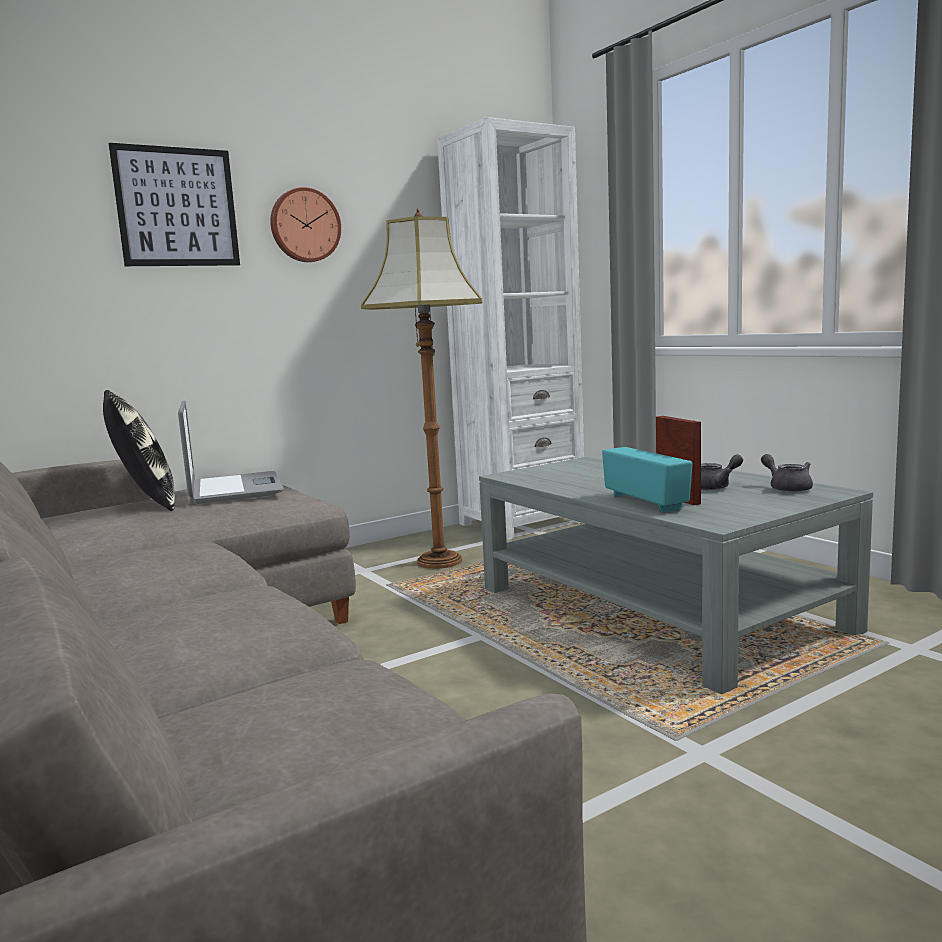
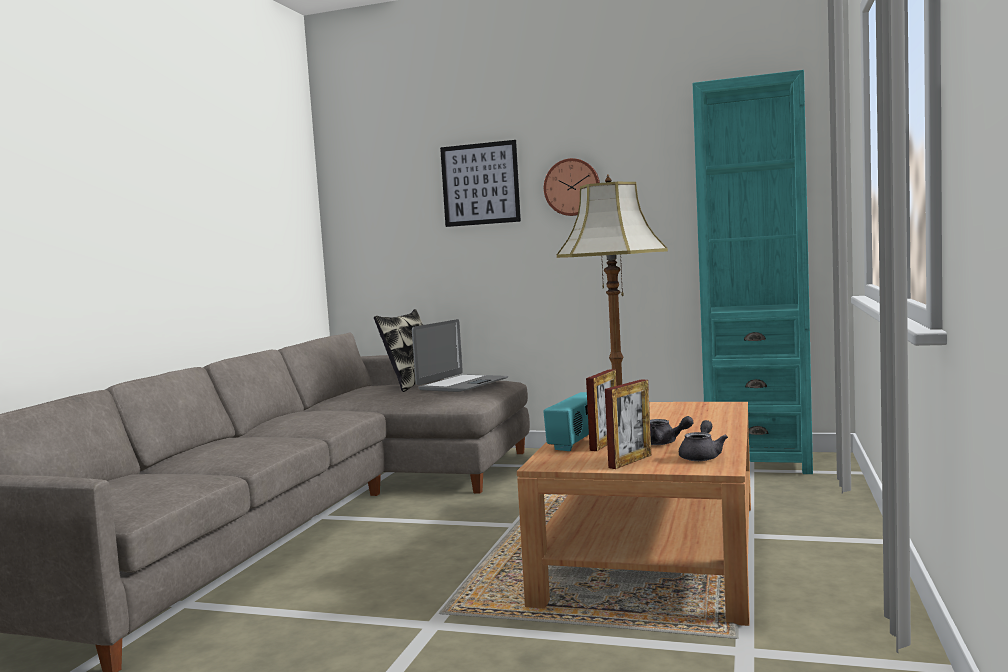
camera: 50 degrees right, 5 degrees down
white bookcase [437,117,584,540] -> turquoise bookcase [693,70,813,474]
grey coffee table [479,454,873,694] -> brown coffee table [517,402,751,626]
none -> picture frame [605,379,651,469]

